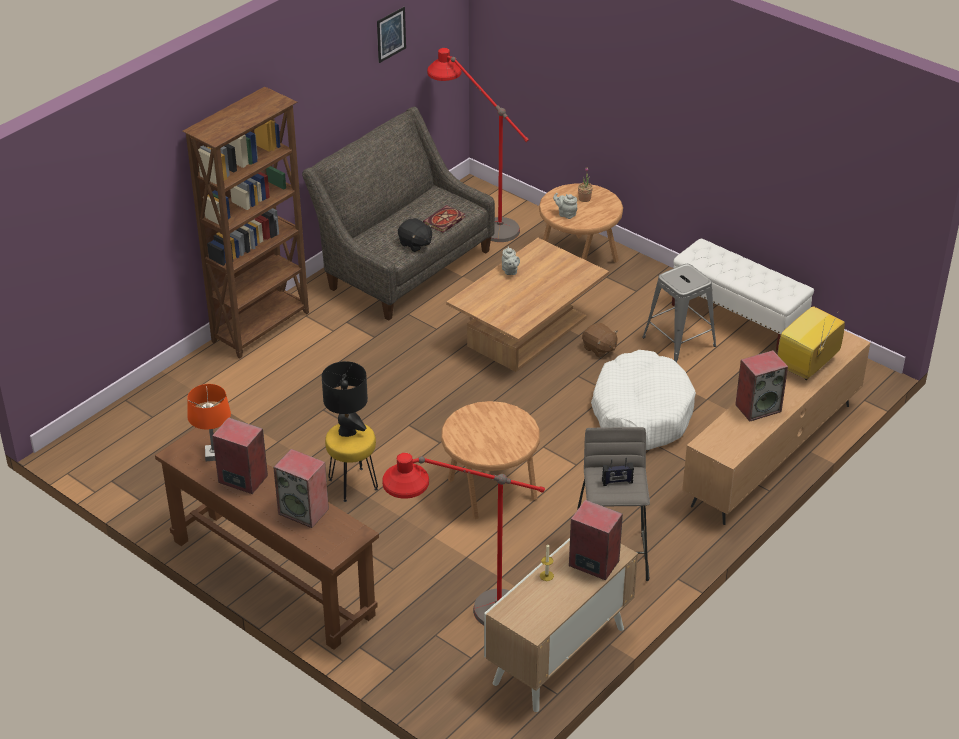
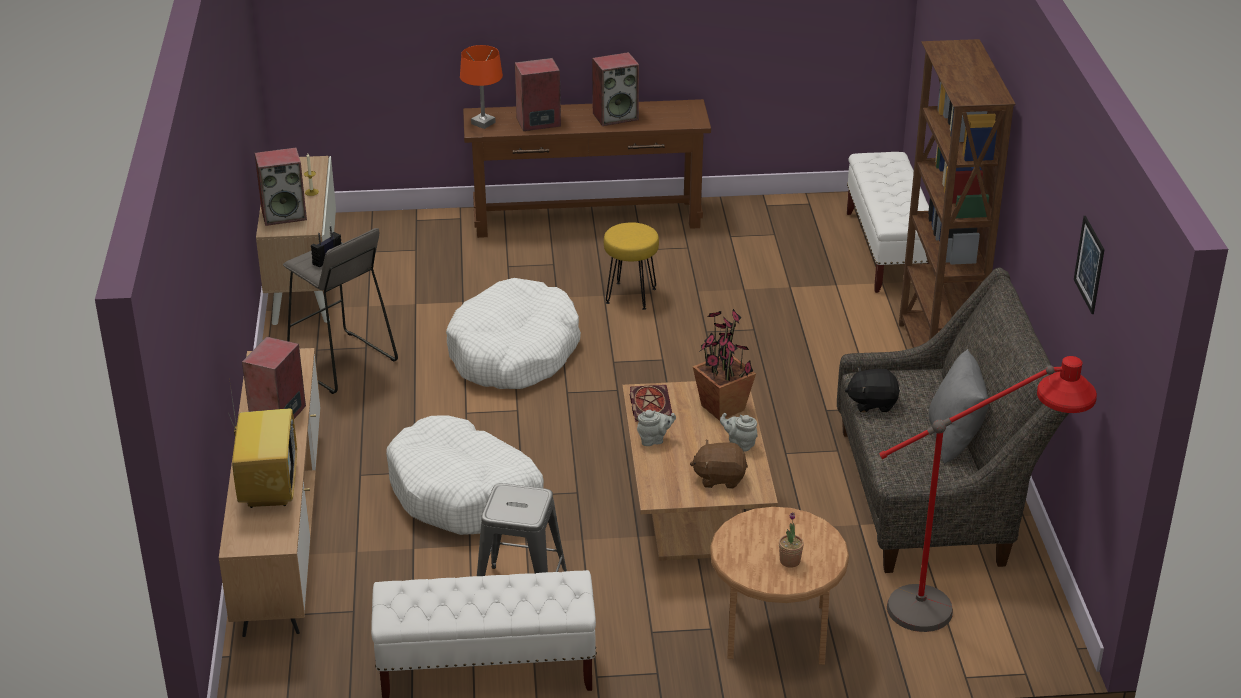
camera: 135 degrees right, 5 degrees down
orange table lamp [187,384,231,461] -> orange table lamp moved to [460,45,503,129]
black table lamp [322,361,368,437] -> none
red floor lamp [382,453,545,625] -> none
book [423,205,465,233] -> book moved to [630,385,672,421]
brown side table [441,401,540,519] -> white dog bed [446,278,581,389]
grey teapot [553,193,577,219] -> grey teapot moved to [637,410,676,446]
brown plush toy [582,323,618,358] -> brown plush toy moved to [690,439,748,489]
none -> potted plant [693,309,756,421]
none -> white bench [847,152,929,293]
none -> grey pillow [929,349,989,464]

